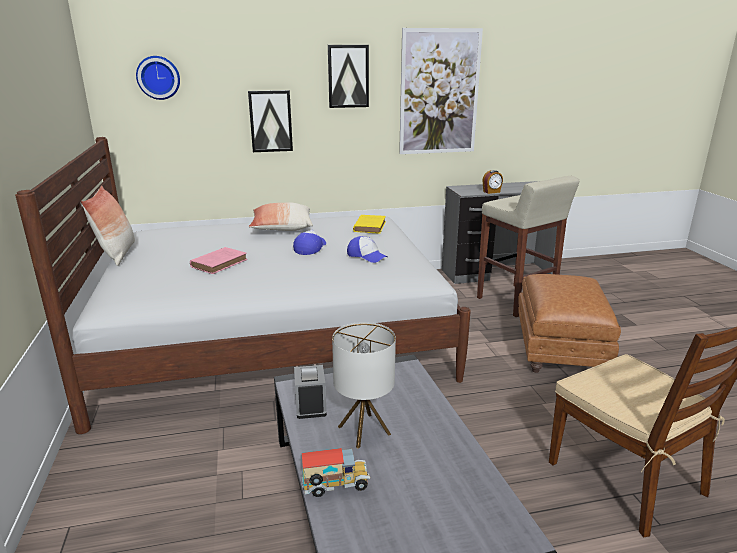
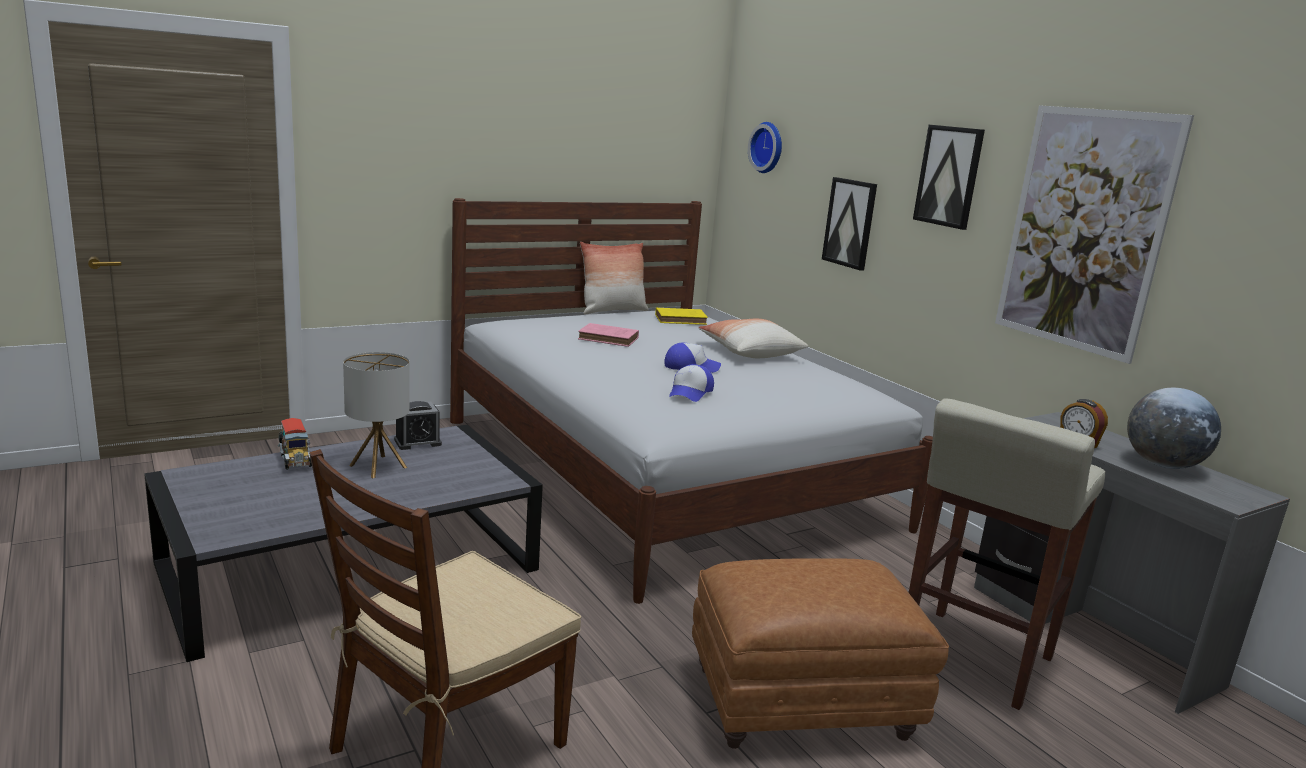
camera: 70 degrees right, 5 degrees down
yellow book [353,215,386,233] -> yellow book moved to [655,308,708,325]
none -> globe [1127,388,1221,469]

